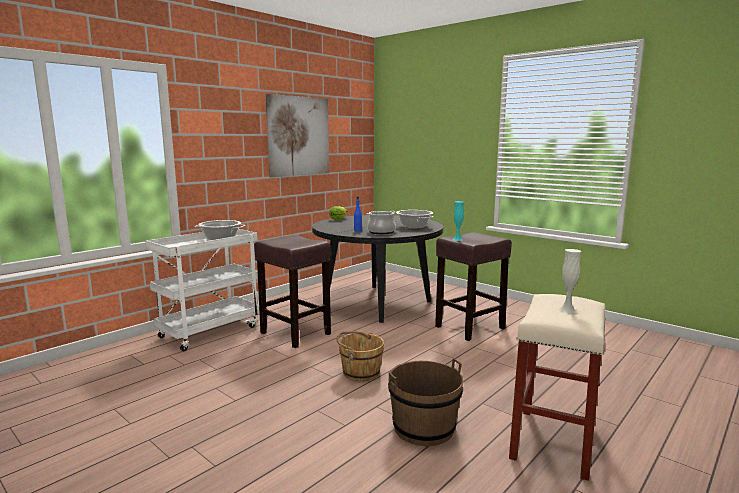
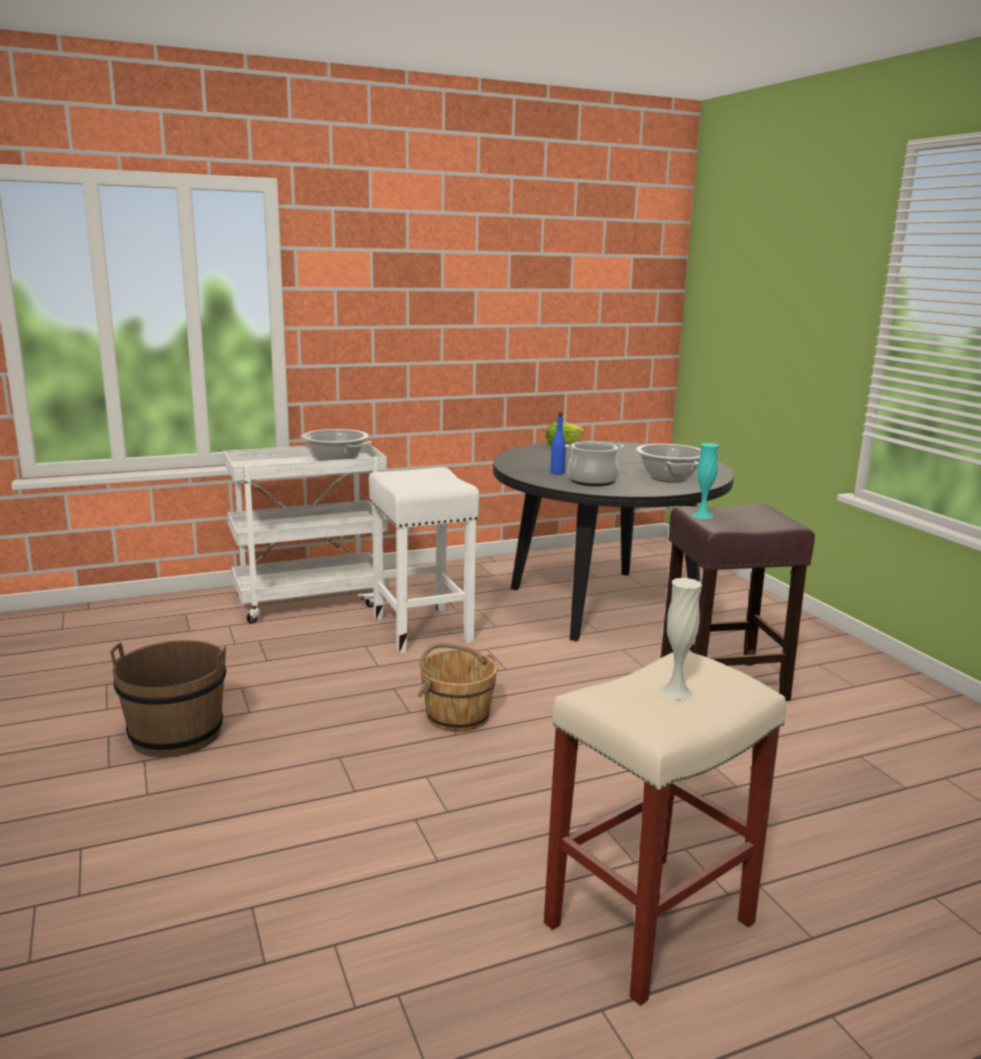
camera: 25 degrees right, 5 degrees up
brown stool [254,235,331,348] -> white stool [369,467,479,654]
picture [266,94,329,177] -> none
brown bucket [388,358,463,446] -> brown bucket moved to [110,640,226,757]

